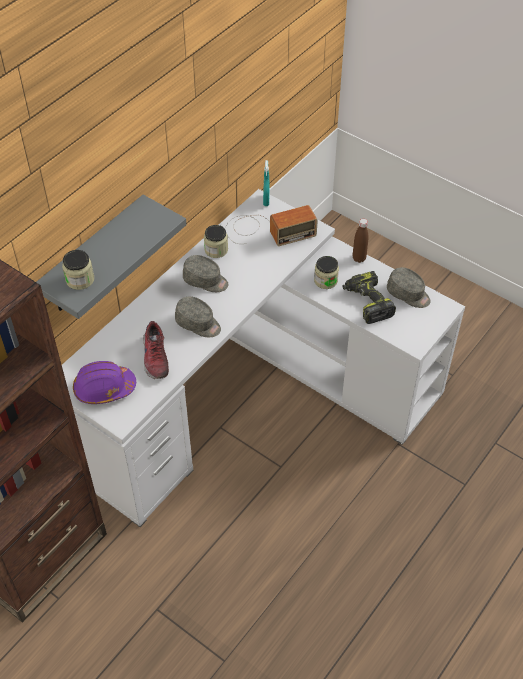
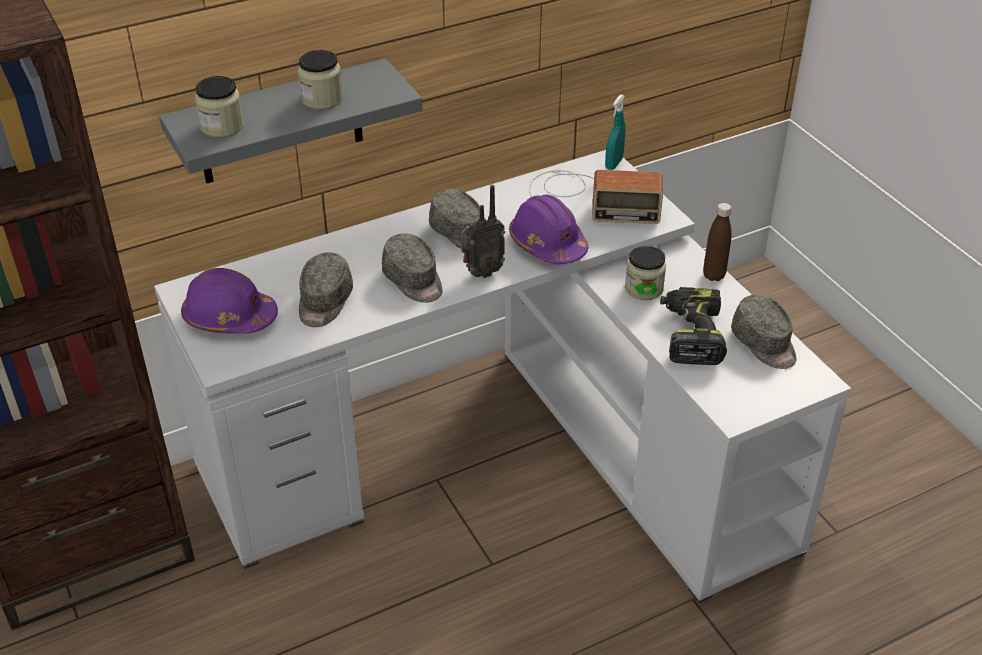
camera: 25 degrees right, 10 degrees down
shoe [143,321,169,379] -> grey cap [299,252,353,327]
jar [204,225,228,258] -> jar moved to [298,50,343,109]
none -> radio [461,185,505,278]
none -> purple hard hat [509,195,588,264]

